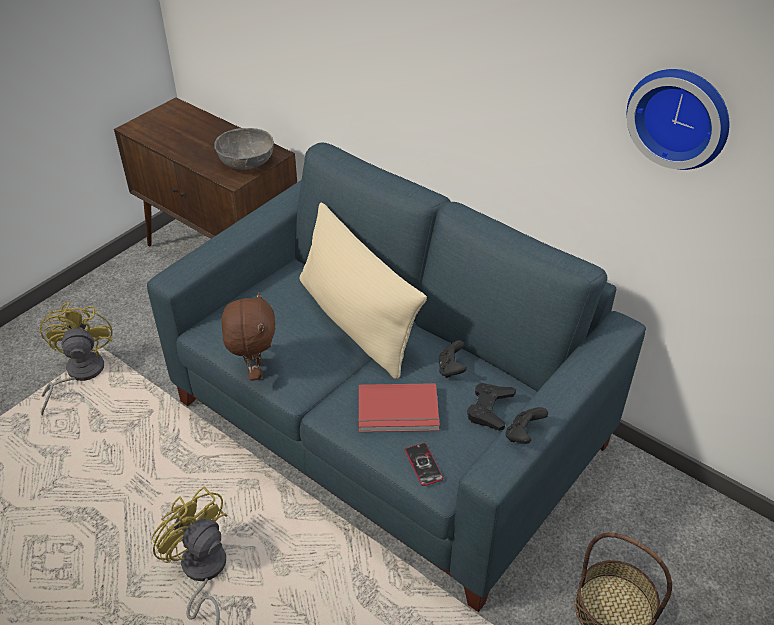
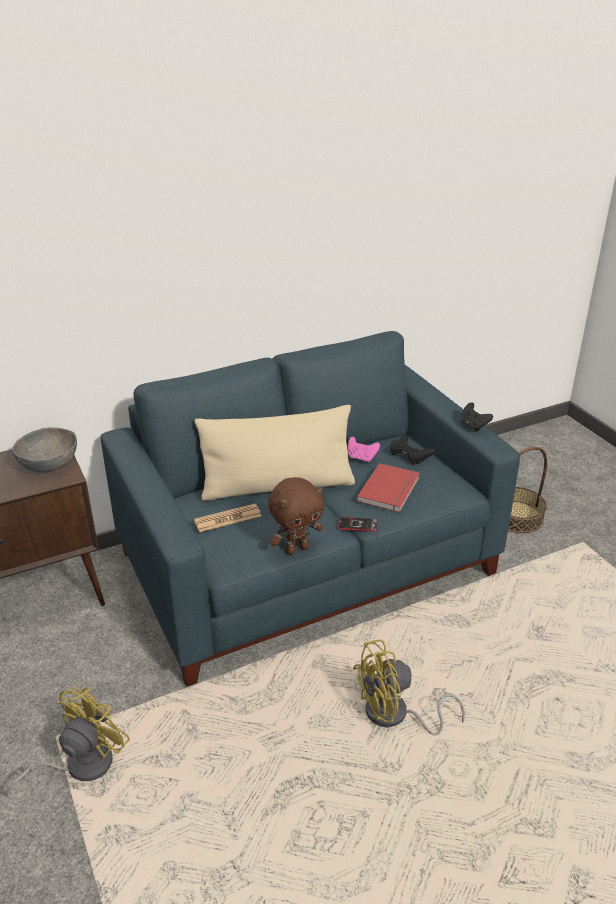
camera: 65 degrees left, 10 degrees down
yellow fan [39,302,113,415] -> yellow fan turned 105 degrees clockwise [5,687,130,797]
brown plush toy [222,291,275,381] -> brown plush toy turned 135 degrees clockwise [268,477,324,555]
phone [405,443,443,486] -> phone moved to [338,517,378,531]
black game controller [439,340,467,378] -> pink game controller [348,436,380,463]
wall clock [627,69,730,170] -> none
none -> newspaper [194,504,261,532]

